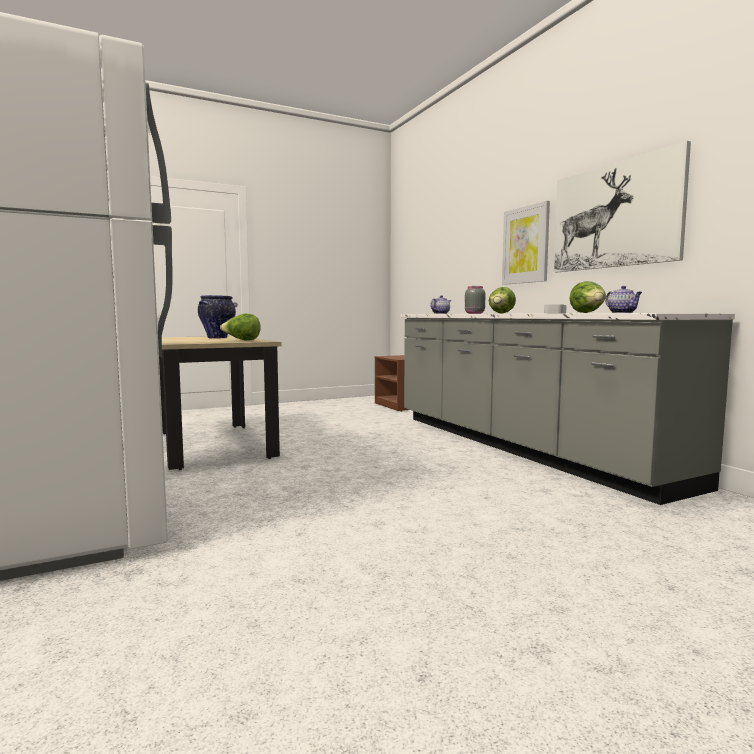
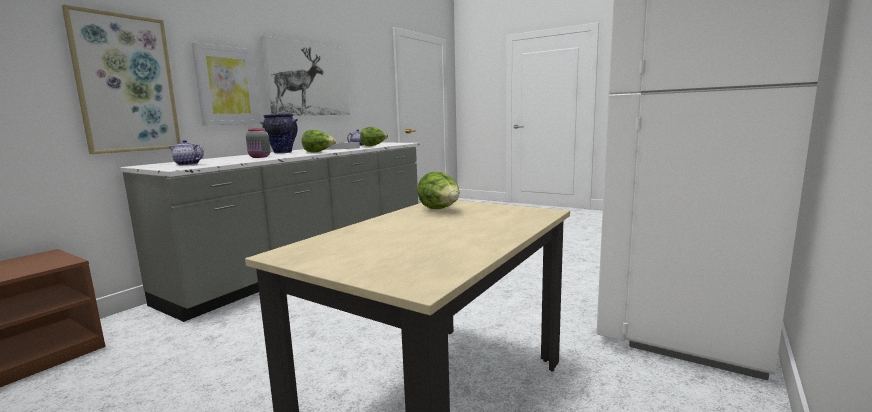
camera: 120 degrees left, 5 degrees up
vase [198,295,236,339] -> vase moved to [260,114,298,153]
none -> picture [62,5,181,154]

